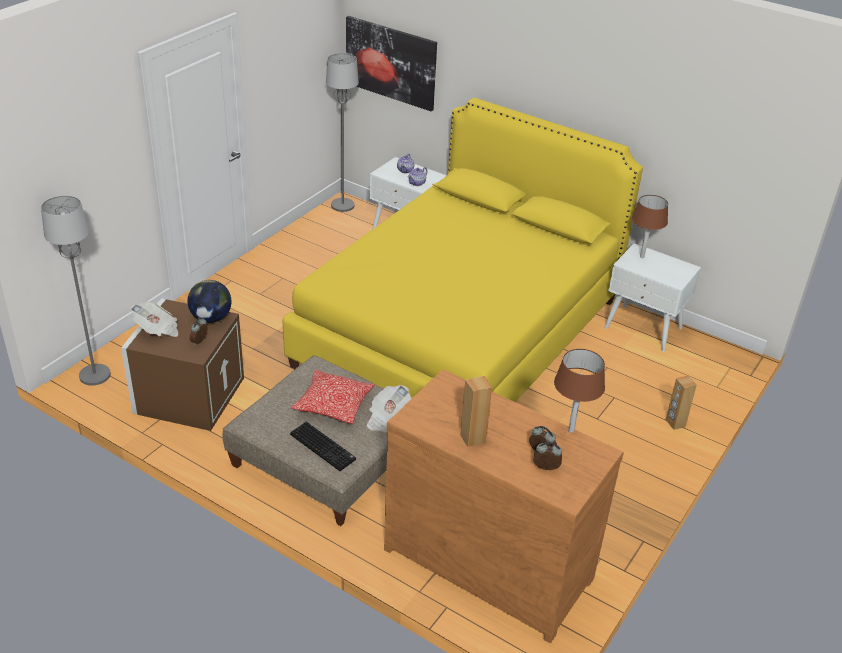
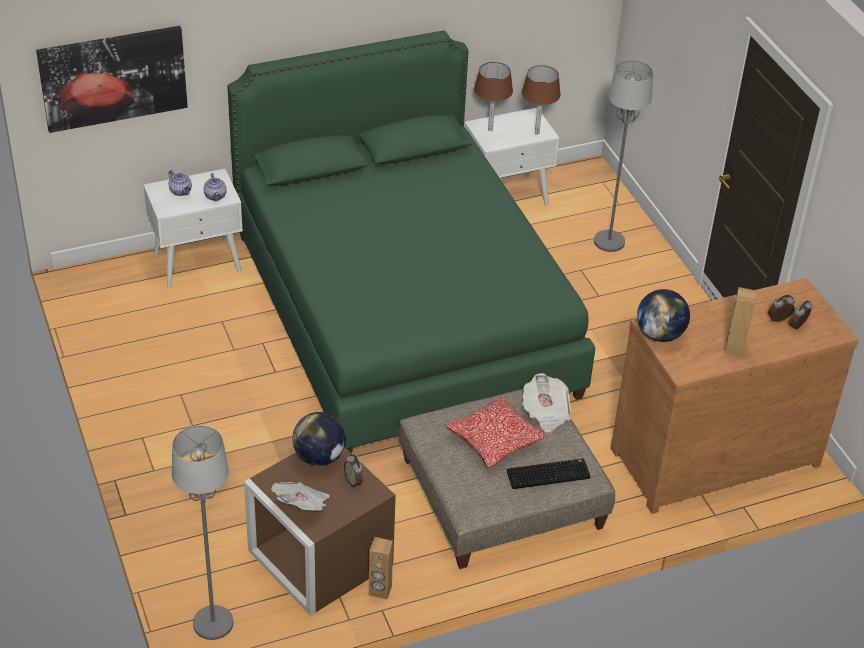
camera: 55 degrees left, 5 degrees up
yellow bed [282,98,643,402] -> green bed [227,31,595,454]
grey floor lamp [326,53,359,212] -> grey floor lamp moved to [594,60,653,252]
brown table lamp [554,349,605,433] -> brown table lamp moved to [521,65,561,135]
brown speaker [666,376,697,430] -> brown speaker moved to [369,537,393,599]
none -> globe [637,289,690,342]

